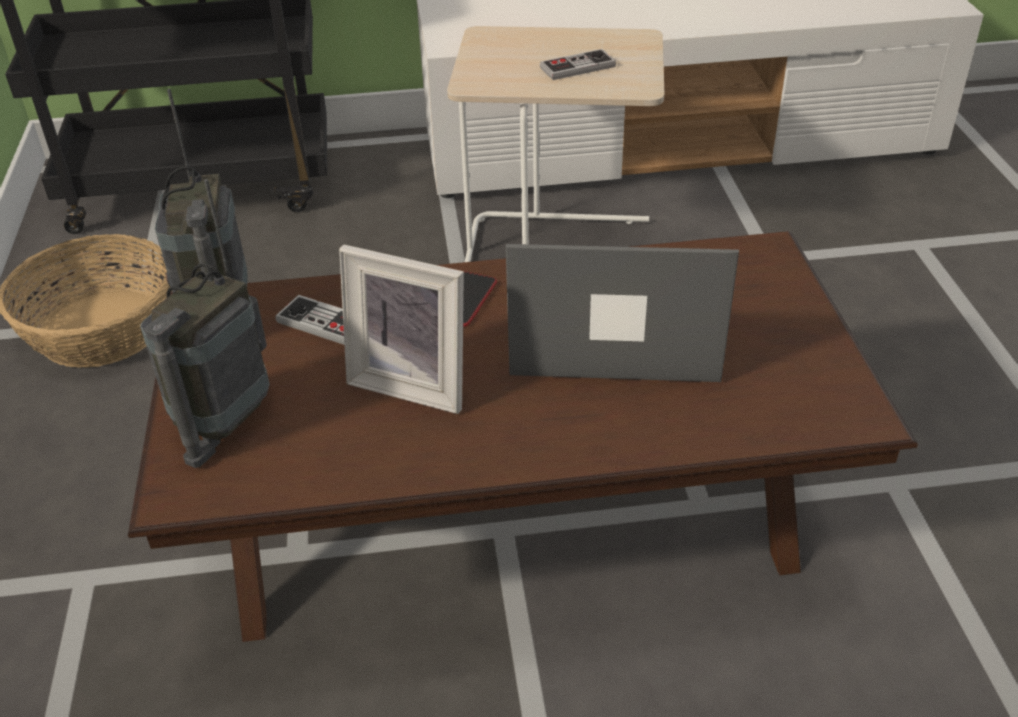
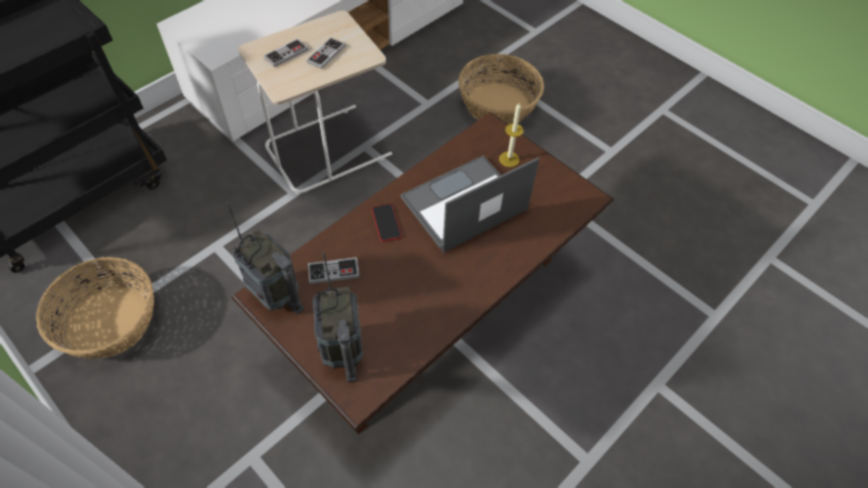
camera: 40 degrees left, 15 degrees up
picture frame [339,245,464,414] -> none
none -> game controller [264,38,308,67]
none -> basket [458,54,544,124]
none -> candle [499,103,524,167]

